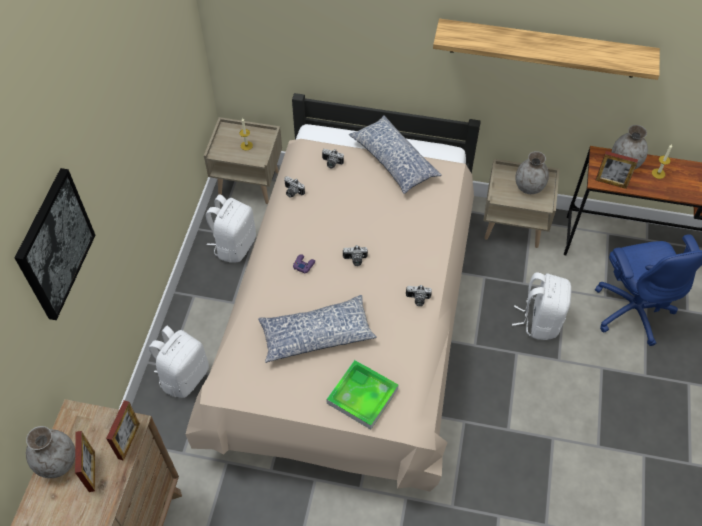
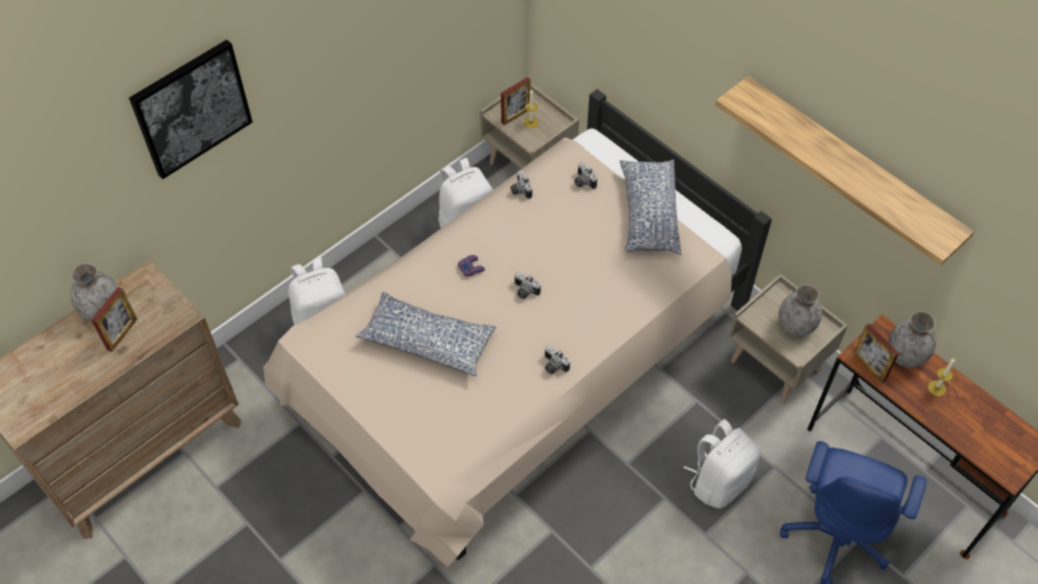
camera: 35 degrees right, 0 degrees up
picture frame [106,400,140,461] -> picture frame moved to [501,77,531,125]
tray [326,360,398,430] -> none

